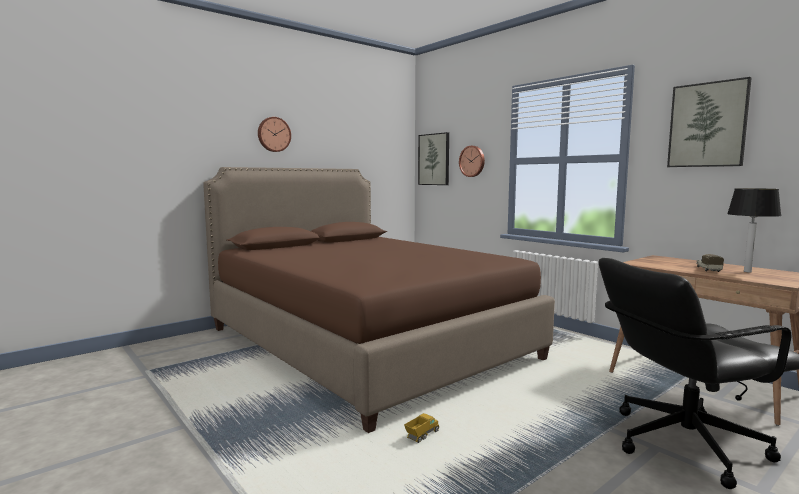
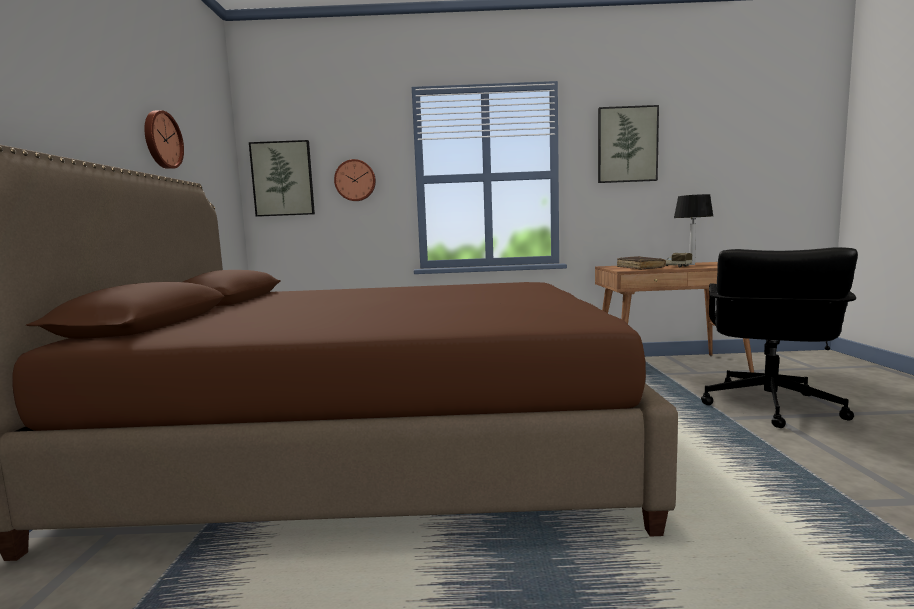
camera: 50 degrees left, 0 degrees up
wall clock [258,117,291,152] -> wall clock moved to [144,110,184,169]
toy truck [404,413,439,443] -> none
none -> brown book [617,256,666,270]

